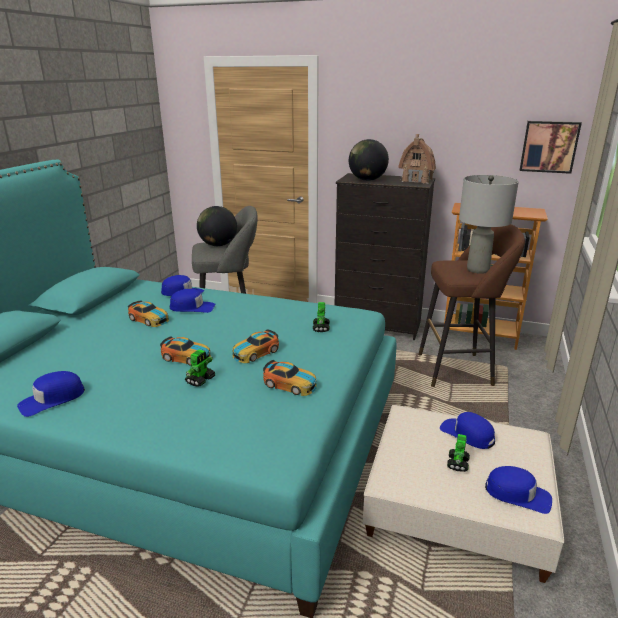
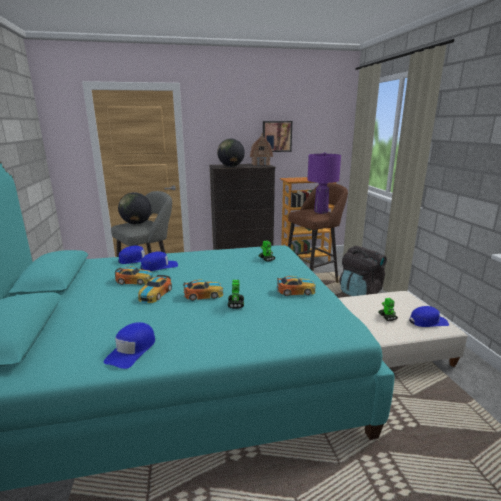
camera: 30 degrees left, 5 degrees down
toy car [232,329,279,363] -> toy car moved to [138,275,172,303]
blue cap [440,412,495,449] -> none
grey table lamp [459,175,519,274] -> purple table lamp [307,152,341,214]
picture [520,121,582,174] -> picture moved to [263,121,292,152]
none -> black backpack [339,246,387,296]

